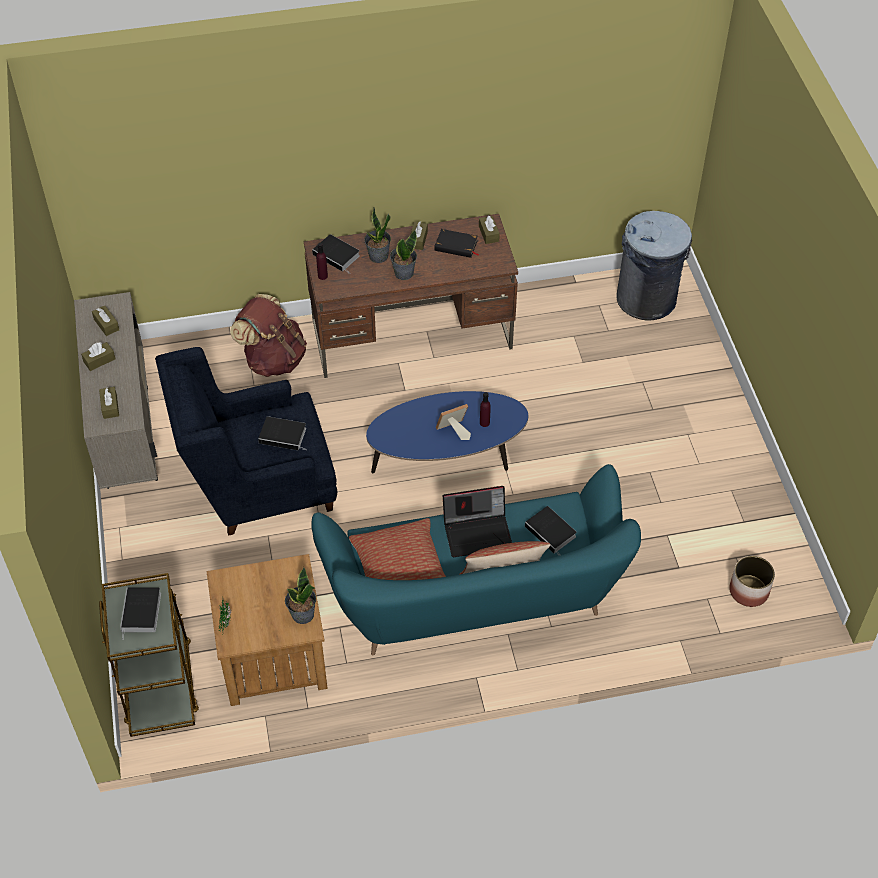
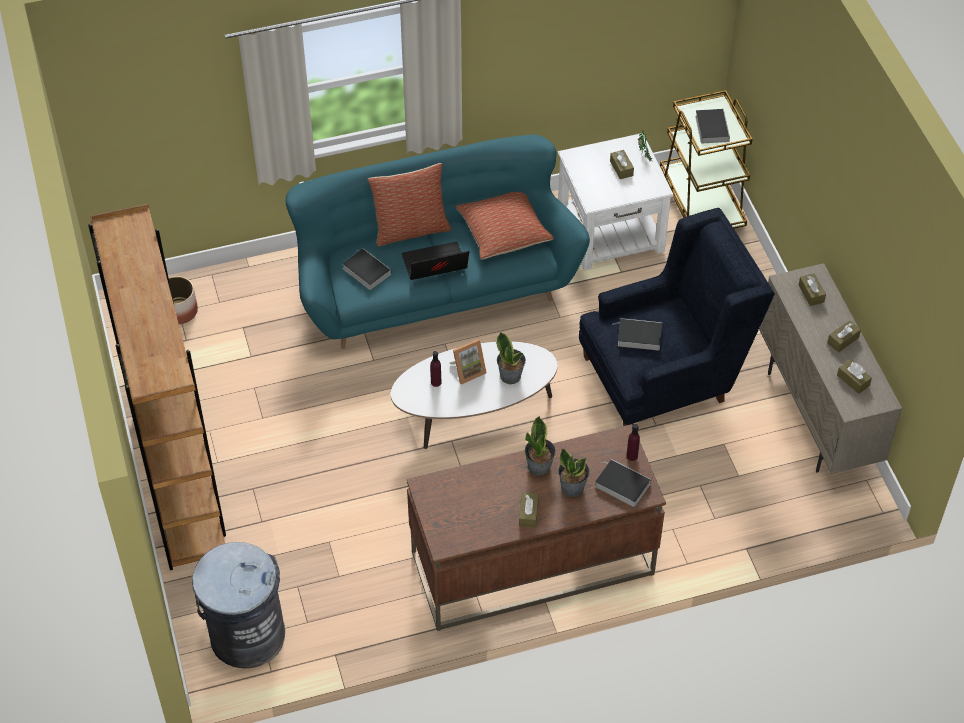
camera: 175 degrees right, 0 degrees up
brown side table [206,554,328,706] -> white side table [558,133,673,270]
brown backpack [230,294,307,377] -> none
potted plant [285,567,316,624] -> potted plant moved to [496,332,526,384]
blue coffee table [366,391,528,473] -> white coffee table [391,341,558,449]
black book [434,229,479,258] -> none
brown tissue box [479,215,500,244] -> brown tissue box moved to [610,150,634,179]
none -> brown bookcase [88,204,226,570]

